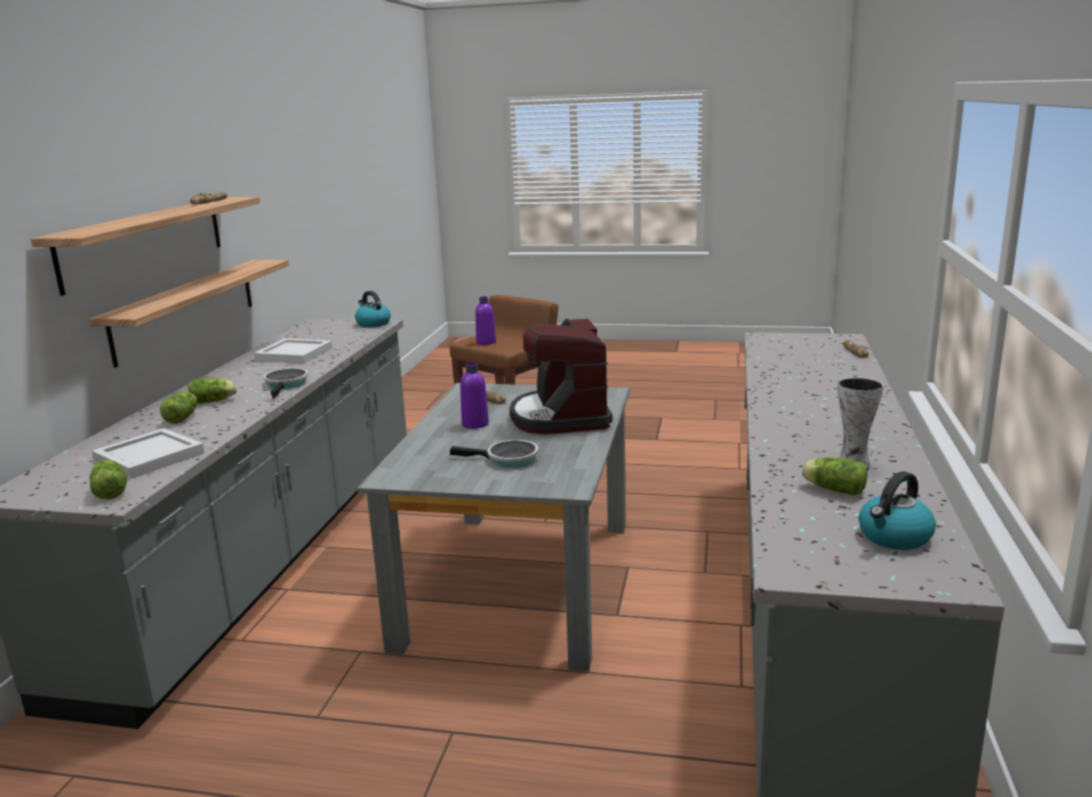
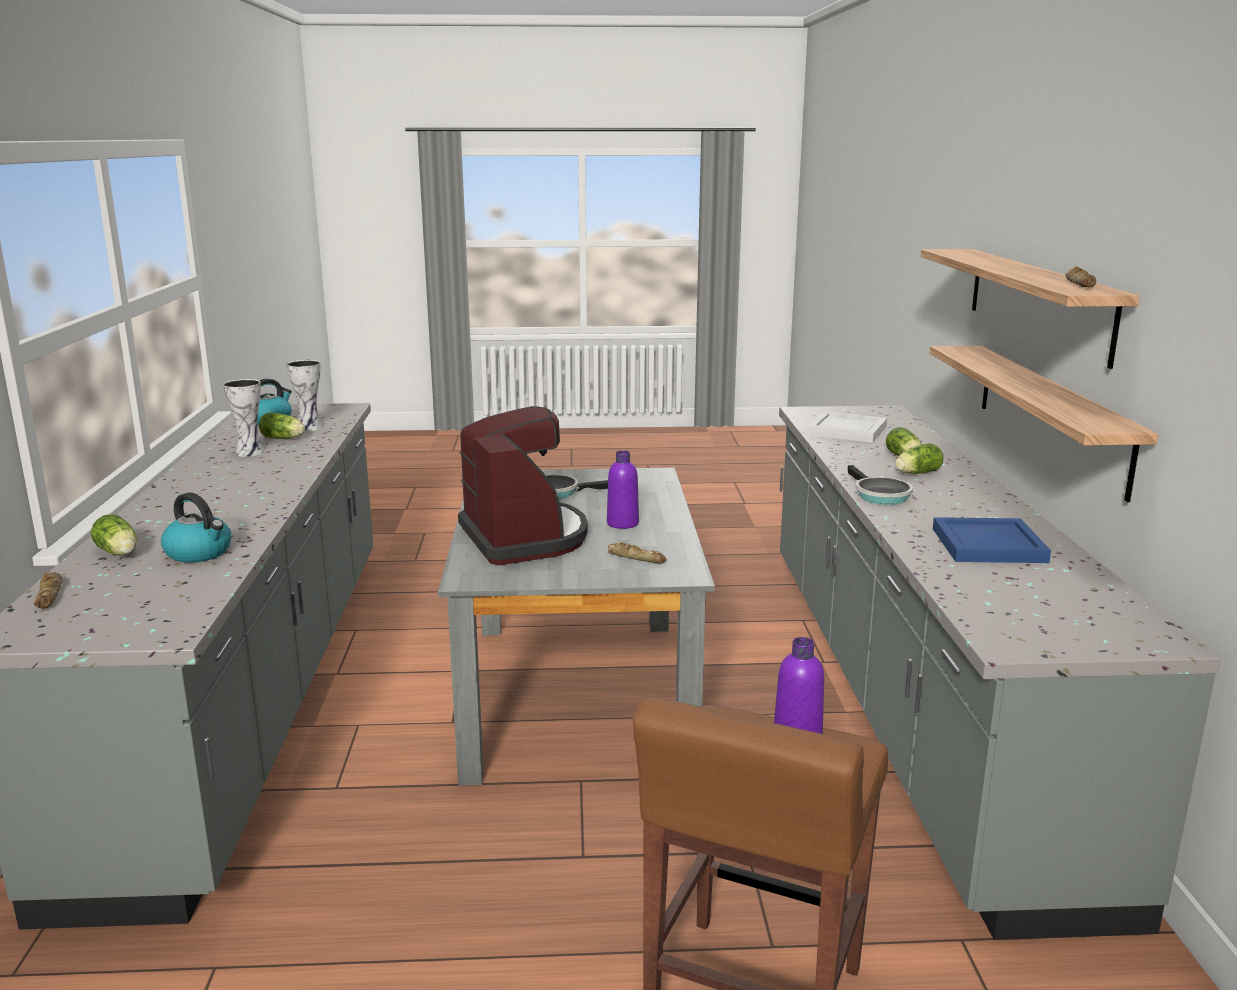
camera: 165 degrees right, 0 degrees up
lettuce [89,460,127,500] -> lettuce moved to [91,514,137,555]
white tray [254,339,332,363] -> blue tray [933,517,1051,563]
kettle [355,291,391,327] -> kettle moved to [161,493,231,563]
none -> vase [286,360,323,431]

